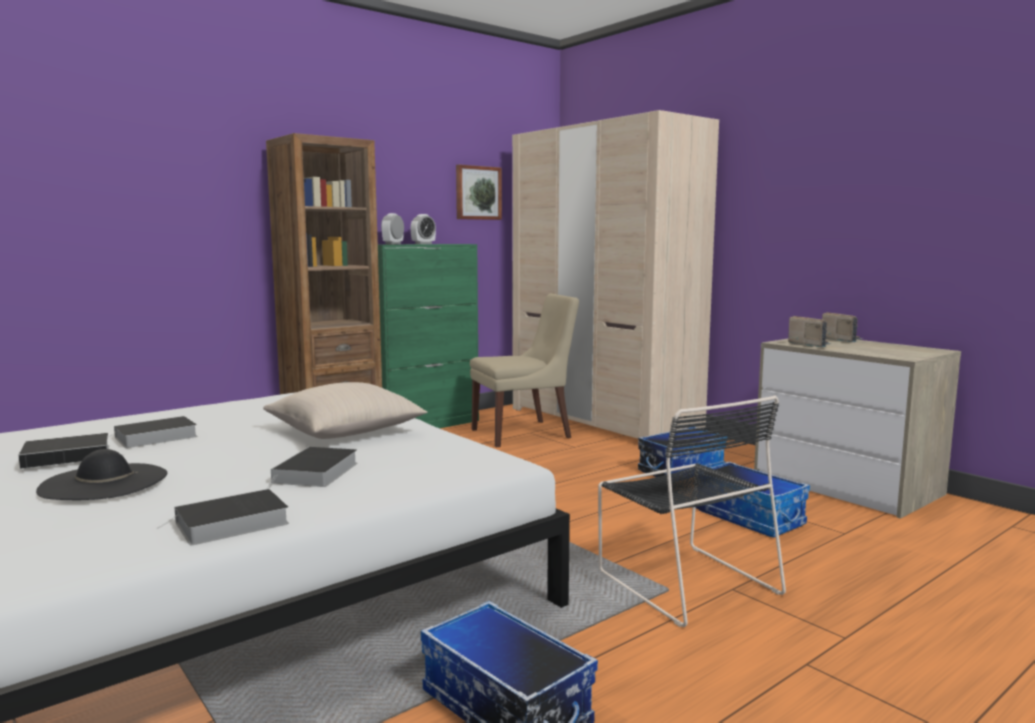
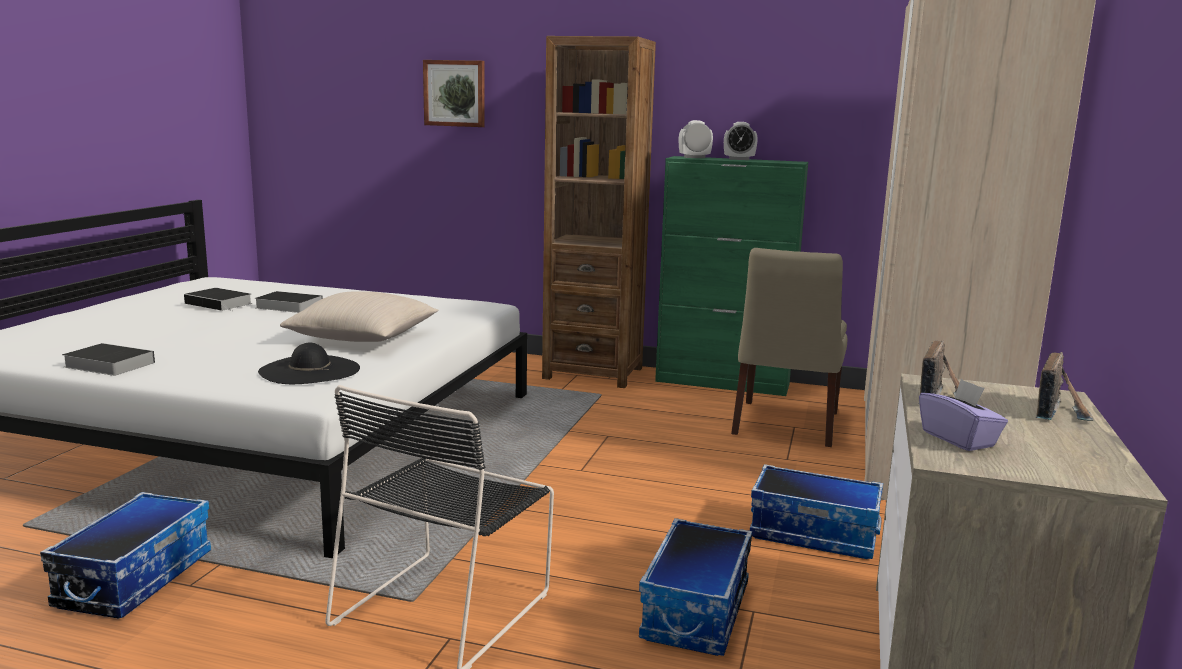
camera: 55 degrees right, 5 degrees up
black hat [36,449,167,500] -> black hat moved to [258,342,360,384]
book [267,447,357,488] -> none
picture [456,165,502,220] -> picture moved to [423,60,485,127]
beige chair [470,294,579,448] -> beige chair turned 75 degrees clockwise [731,248,847,447]
none -> purple tissue box [919,379,1008,451]

